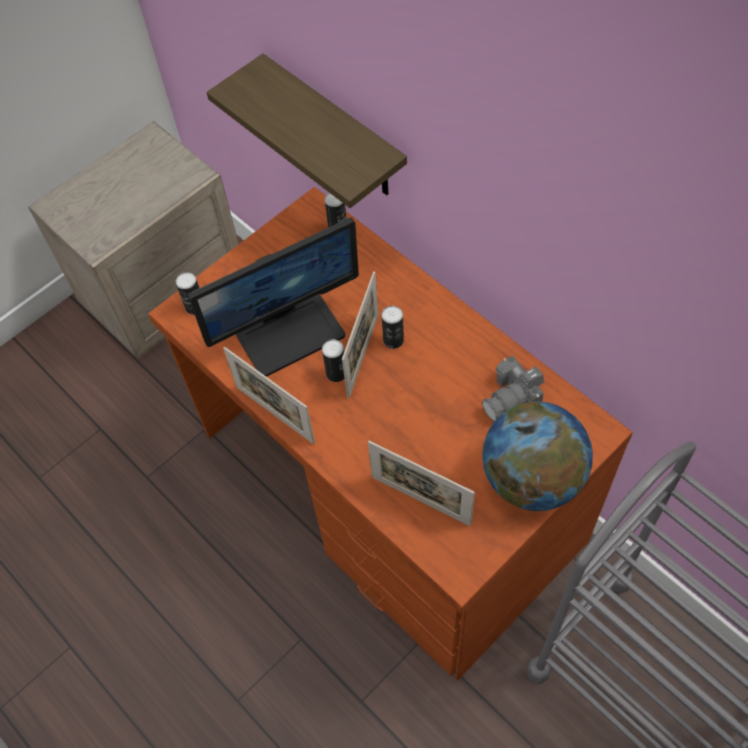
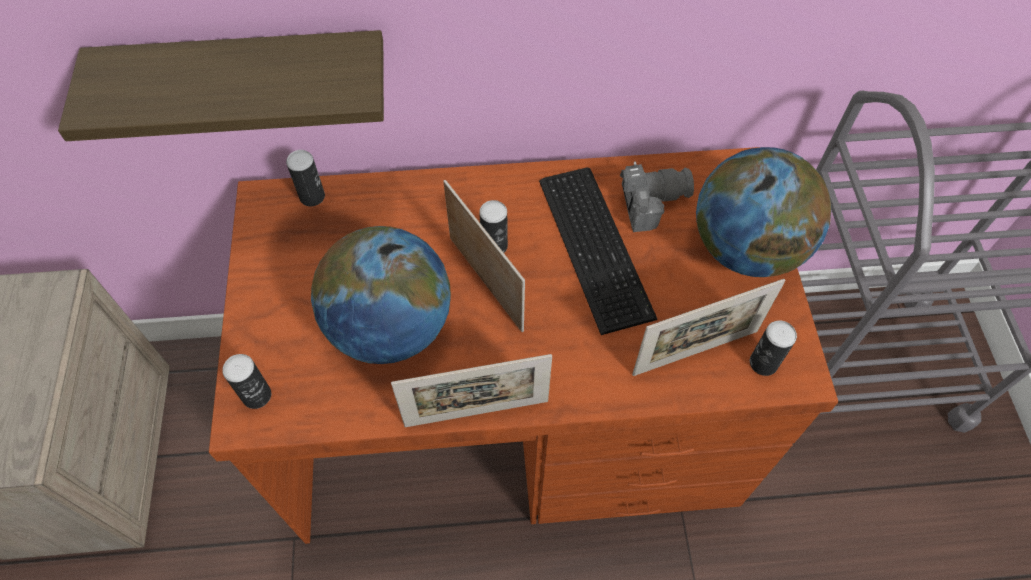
camera: 55 degrees left, 0 degrees up
monitor [188,218,359,377] -> globe [311,226,451,364]
can [322,339,345,382] -> can moved to [750,321,797,376]
camera [482,356,544,422] -> camera turned 105 degrees counterclockwise [620,161,694,232]
none -> keyboard [539,168,657,335]

